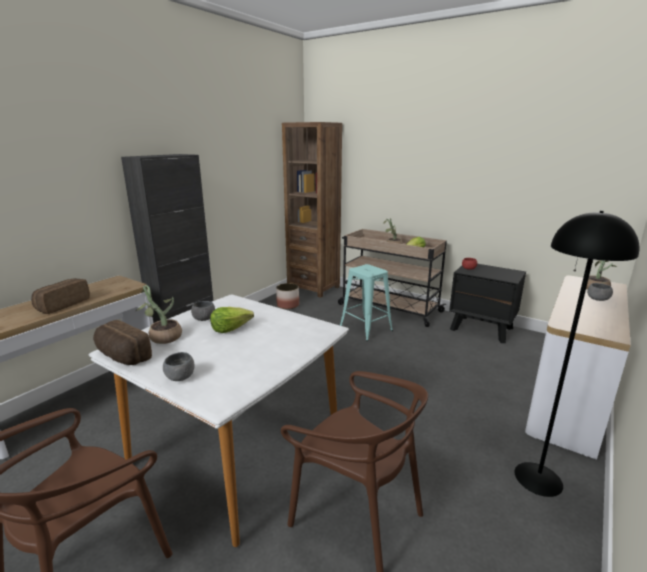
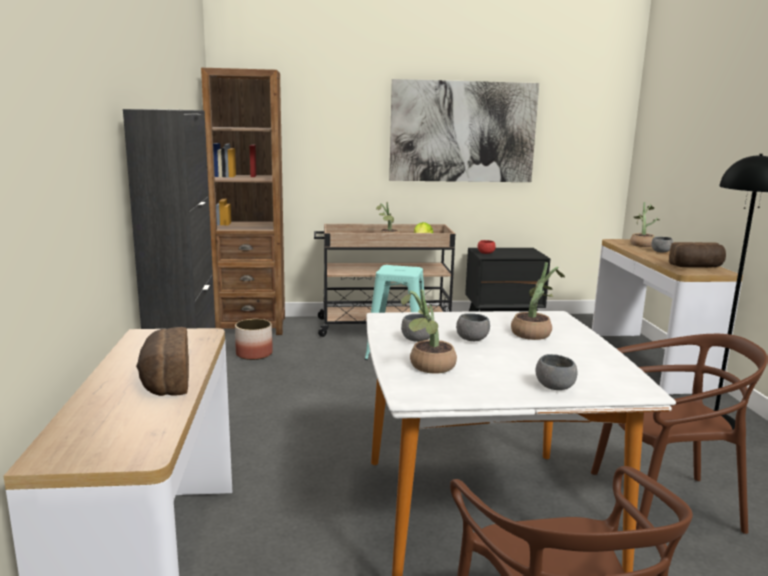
camera: 40 degrees left, 5 degrees down
bread [93,320,152,365] -> bread moved to [669,242,726,267]
lettuce [210,307,254,333] -> grey bowl [456,313,490,341]
none -> picture [389,79,539,182]
none -> potted plant [511,262,565,340]

